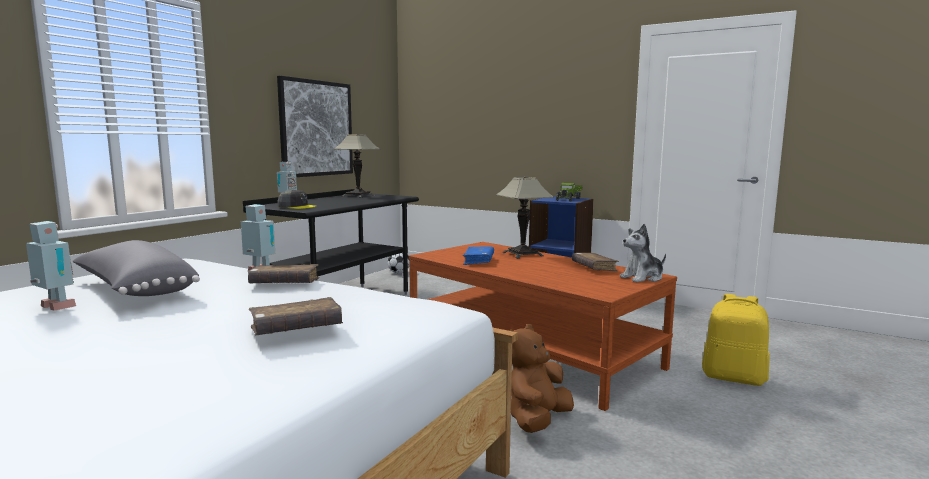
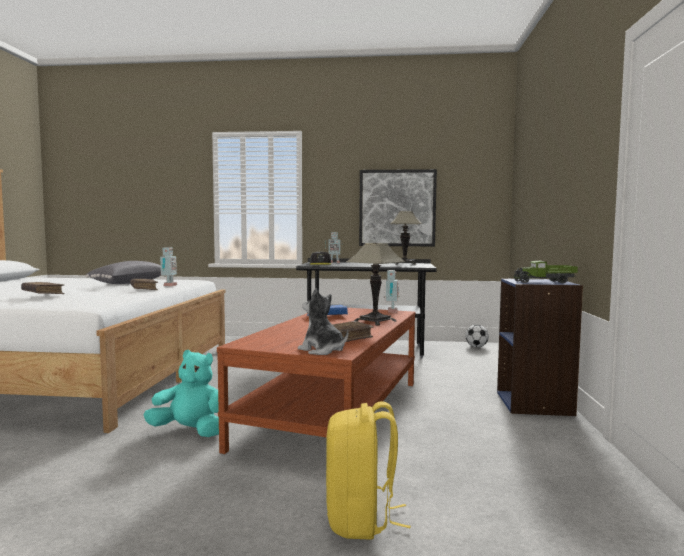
camera: 65 degrees right, 5 degrees down
toy robot [26,221,76,311] -> toy robot moved to [383,270,399,313]
brown plush toy [510,324,574,433] -> turquoise plush toy [144,350,219,437]

